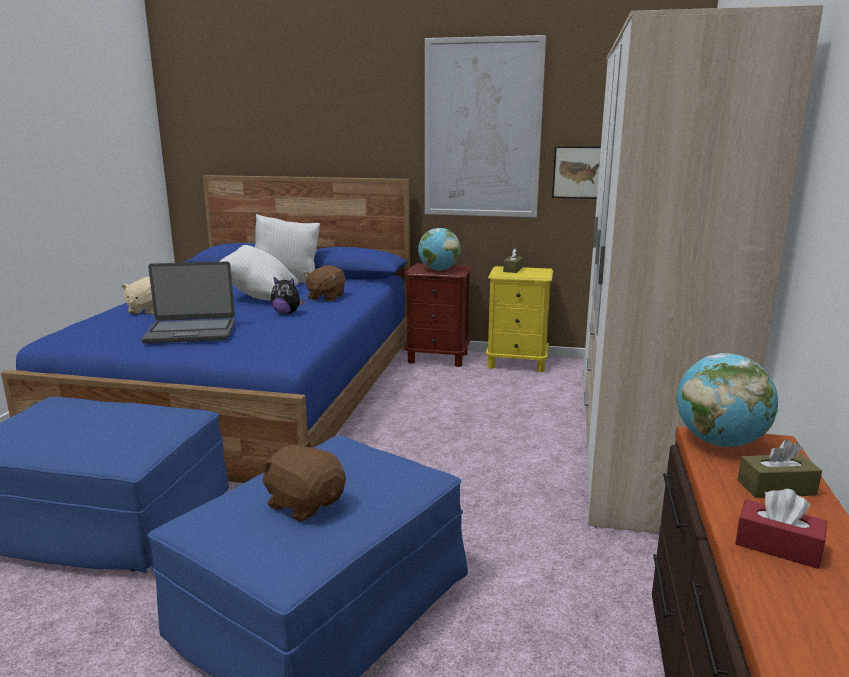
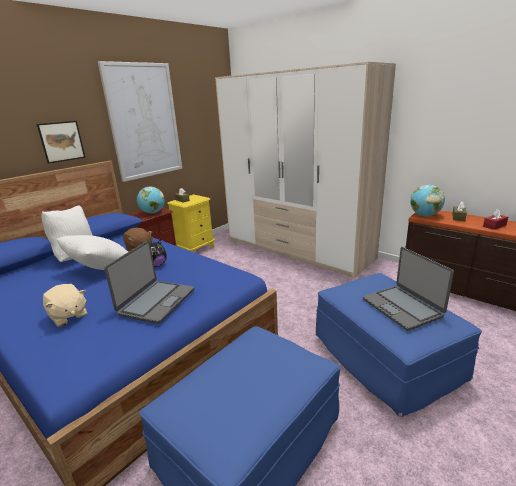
camera: 60 degrees left, 5 degrees up
brown plush toy [259,441,346,522] -> laptop [363,247,454,331]
picture [552,146,601,199] -> picture moved to [37,121,86,164]

